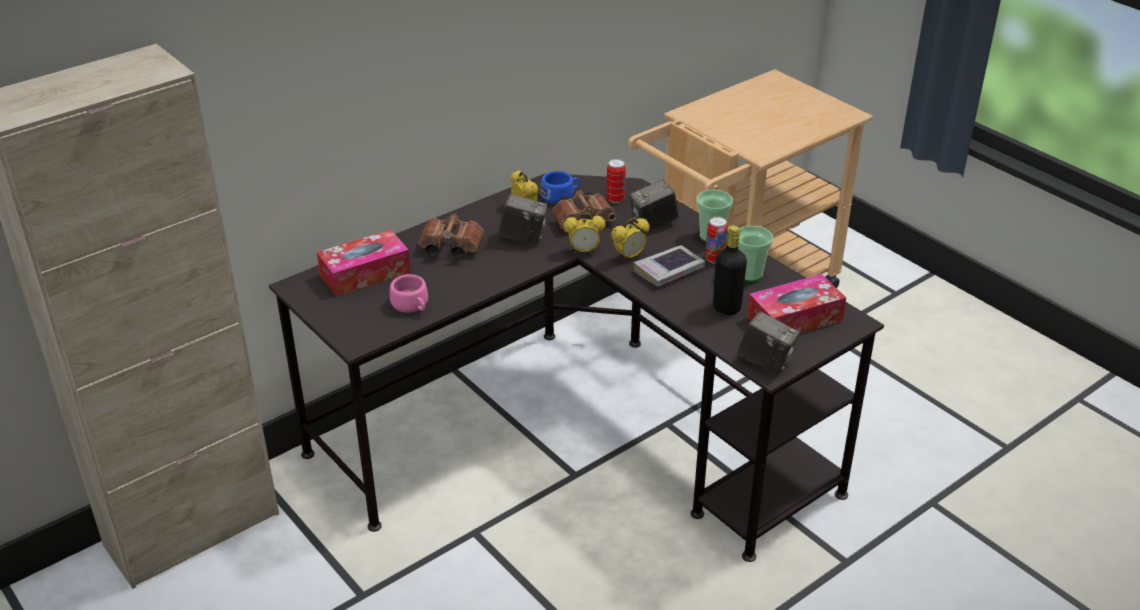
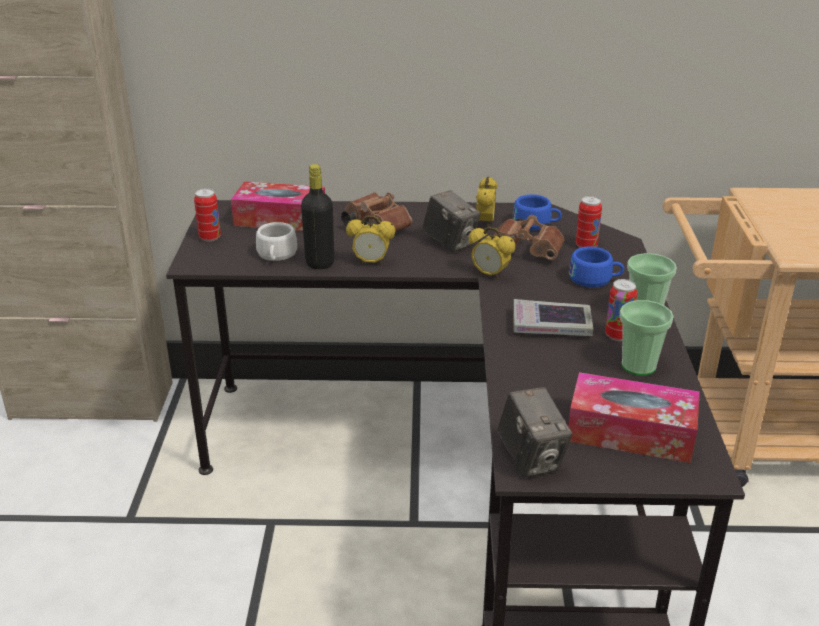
camera: 40 degrees right, 5 degrees down
pink cup [390,274,428,313] -> white cup [256,222,297,261]
alarm clock [611,218,650,262] -> alarm clock moved to [346,216,395,265]
camera [630,179,678,232] -> blue cup [569,247,624,288]
black bottle [713,226,747,315] -> black bottle moved to [301,164,334,270]
none -> can [194,189,221,242]

